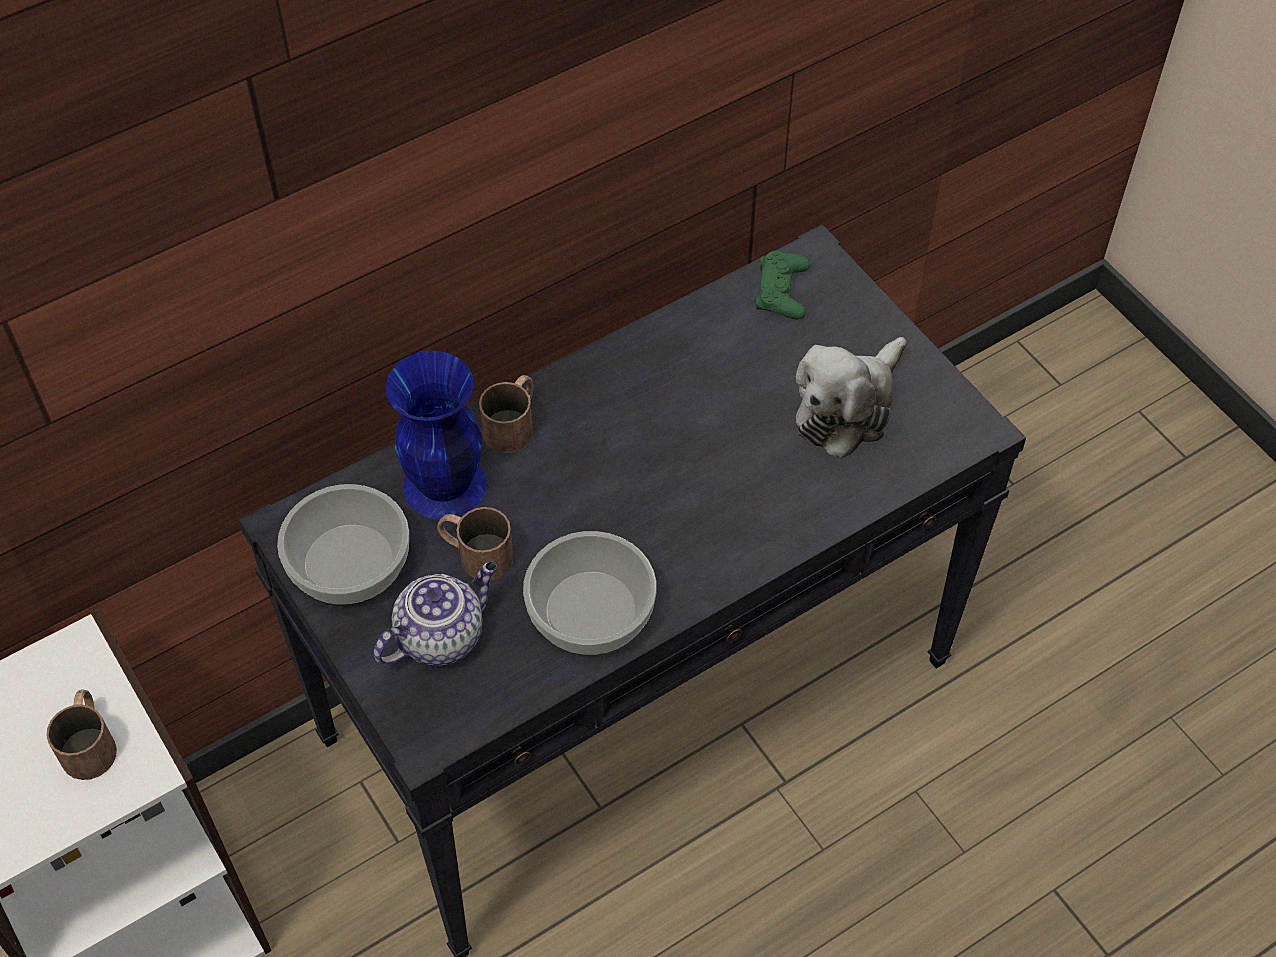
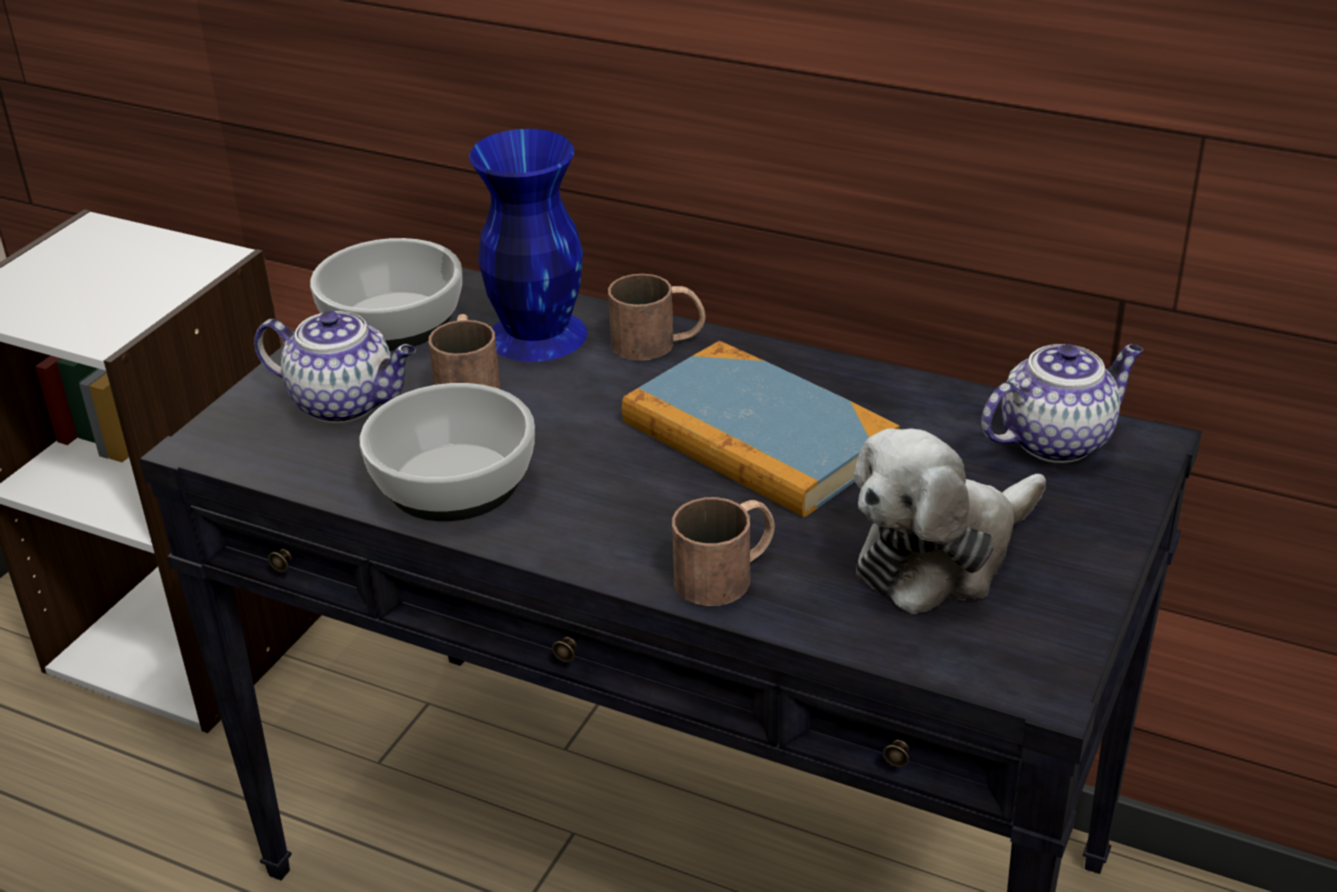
camera: 60 degrees right, 20 degrees down
brown mug [46,690,117,780] -> brown mug moved to [672,497,775,606]
green game controller [755,251,811,319] -> teapot [981,344,1143,463]
plush toy [795,337,907,459] -> plush toy turned 45 degrees counterclockwise [854,428,1046,614]
none -> book [622,341,900,518]

